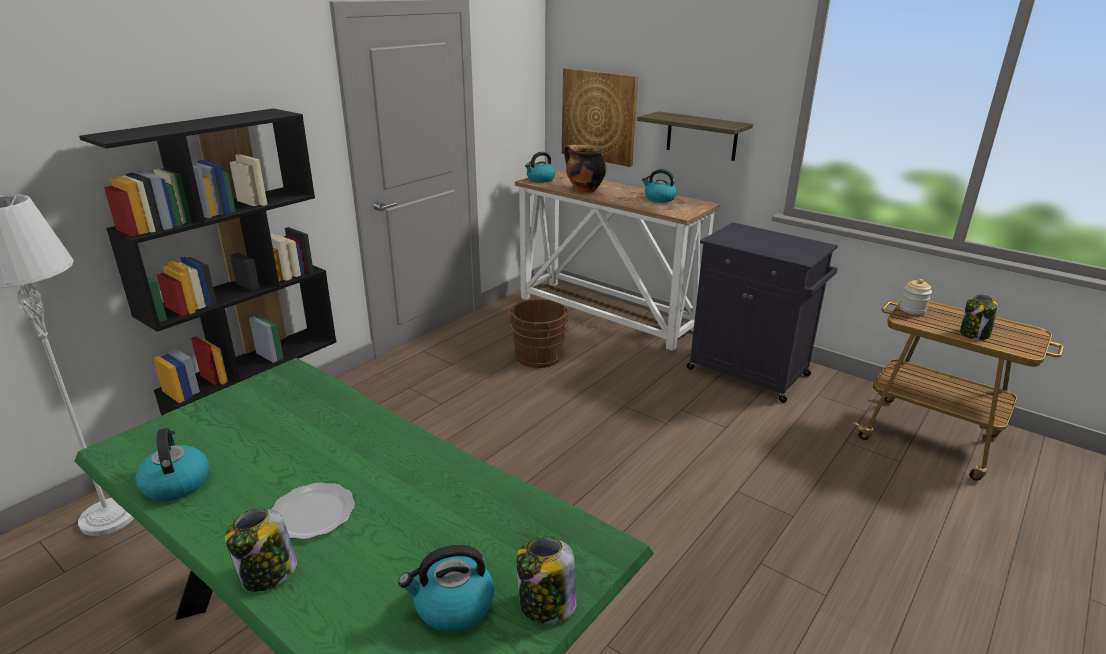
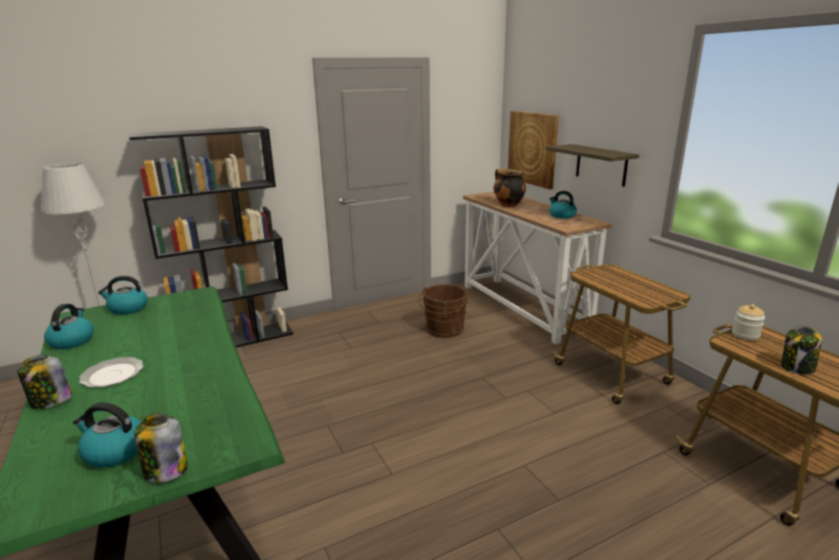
camera: 25 degrees right, 5 degrees down
kettle [525,152,555,182] -> kettle moved to [98,276,148,315]
black cabinet [687,222,838,403] -> cart [553,264,691,404]

